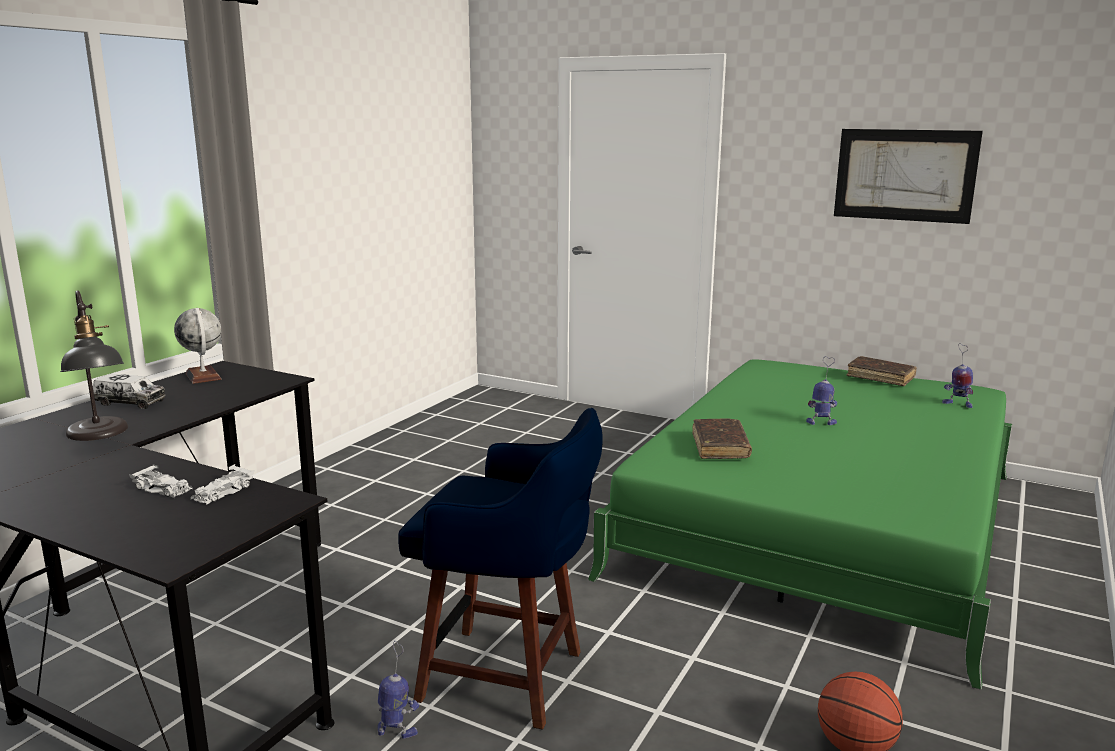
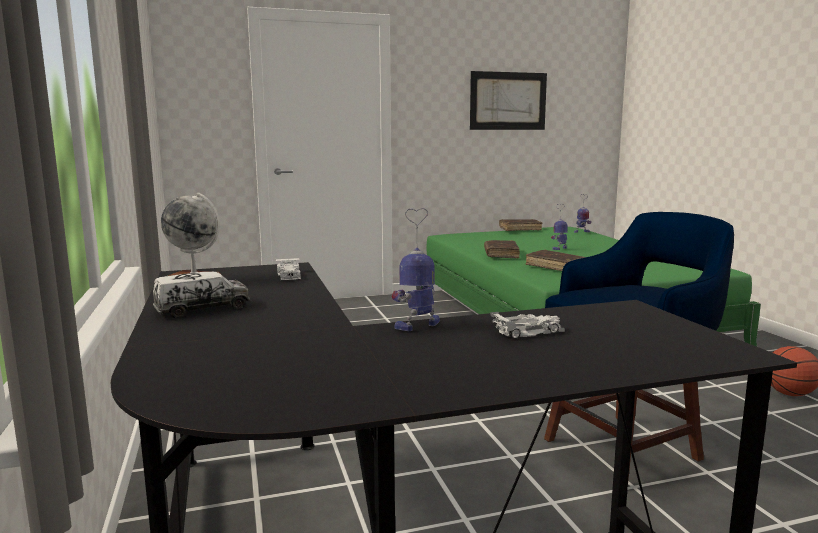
camera: 45 degrees left, 5 degrees down
grey table lamp [60,290,128,441] -> none
white toy car [191,464,254,505] -> white toy car moved to [276,258,301,280]
toy robot [378,641,420,739] -> toy robot moved to [392,208,440,331]
none -> brown book [484,240,520,258]

